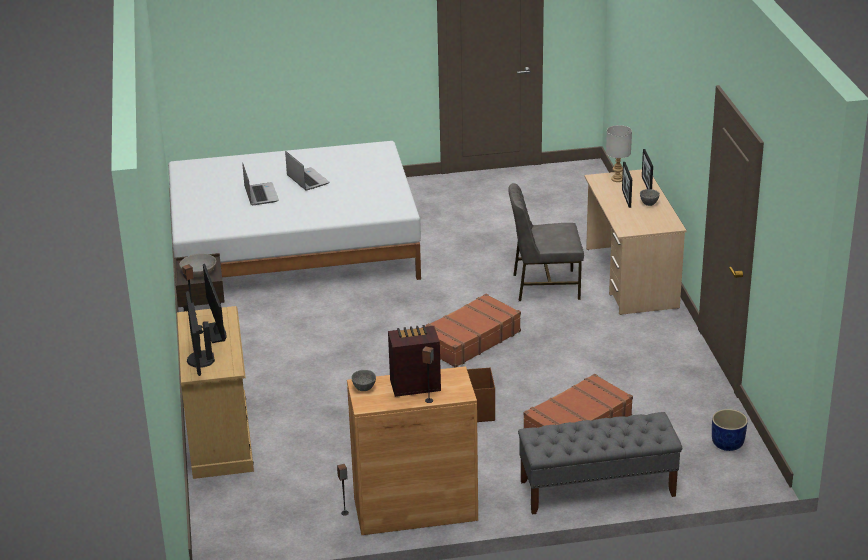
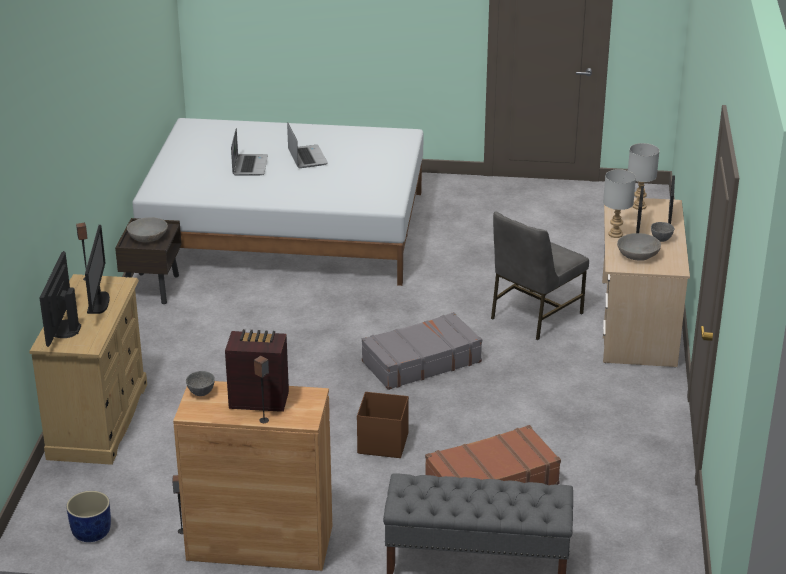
camera: 15 degrees right, 0 degrees up
brown suitcase [422,294,521,367] -> grey suitcase [362,312,482,390]
grey chair [508,183,584,301] -> grey chair turned 60 degrees counterclockwise [491,212,589,340]
blue planter [712,409,748,451] -> blue planter moved to [66,491,111,542]
none -> grey table lamp [603,169,636,238]
none -> grey bowl [617,233,661,261]

